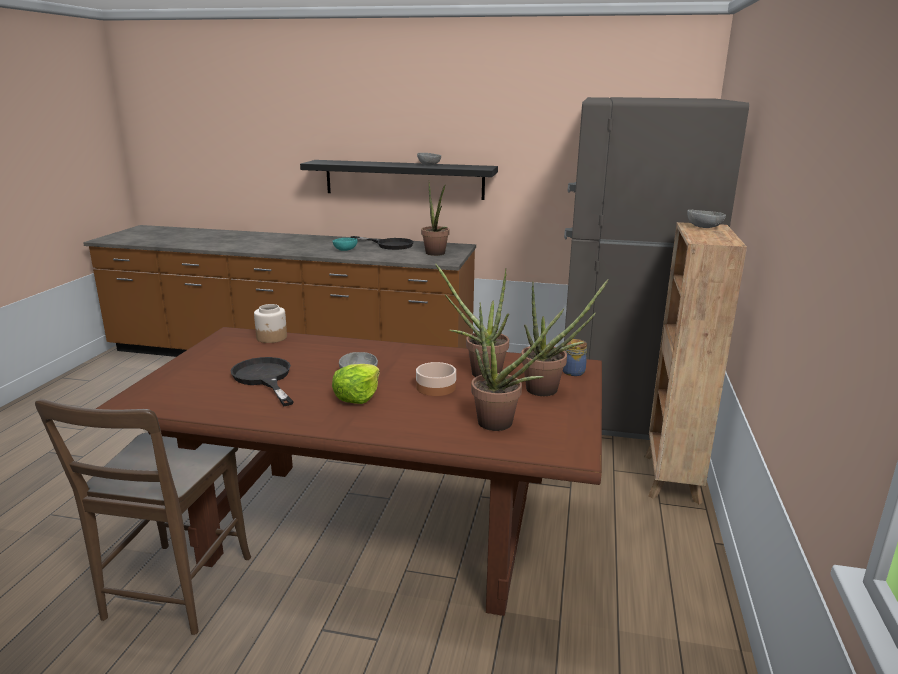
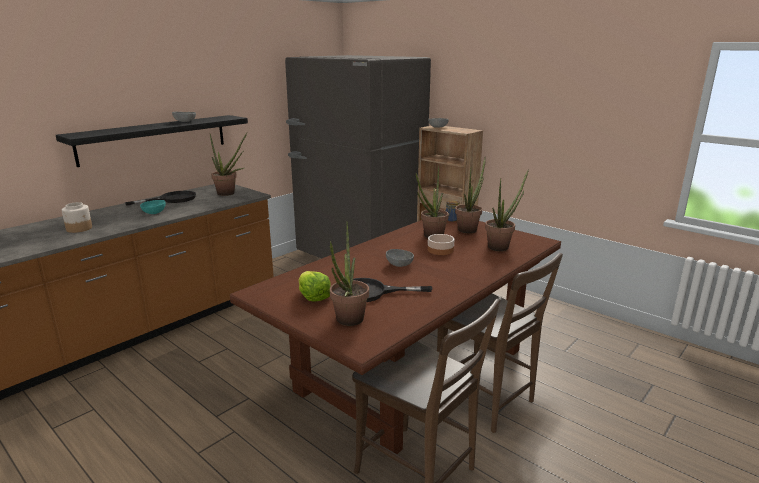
camera: 60 degrees left, 0 degrees up
jar [254,304,287,343] -> jar moved to [62,202,92,233]
lettuce [332,364,380,404] -> lettuce moved to [298,271,331,302]
none -> potted plant [330,221,369,326]
none -> brown chair [437,253,563,433]

